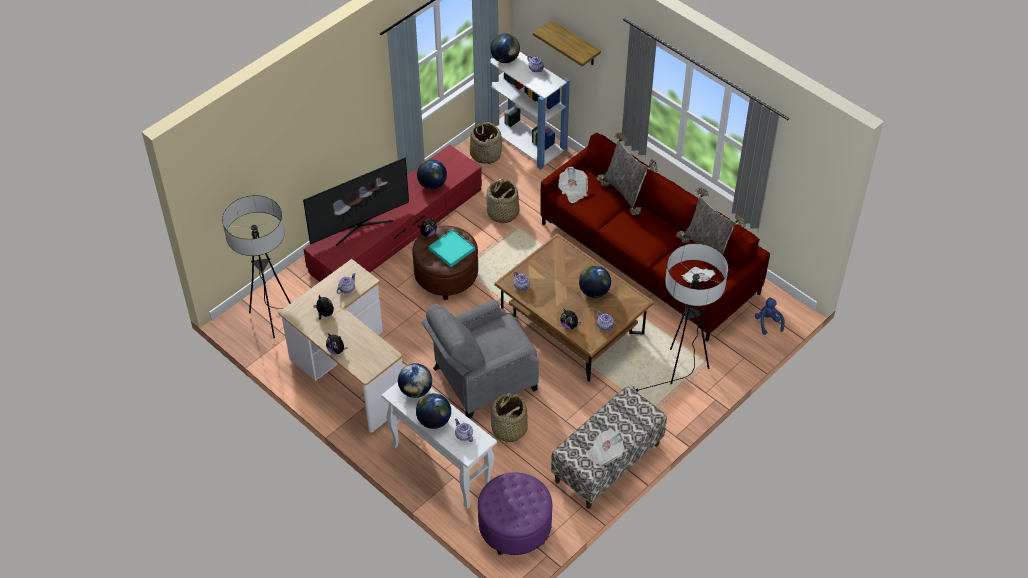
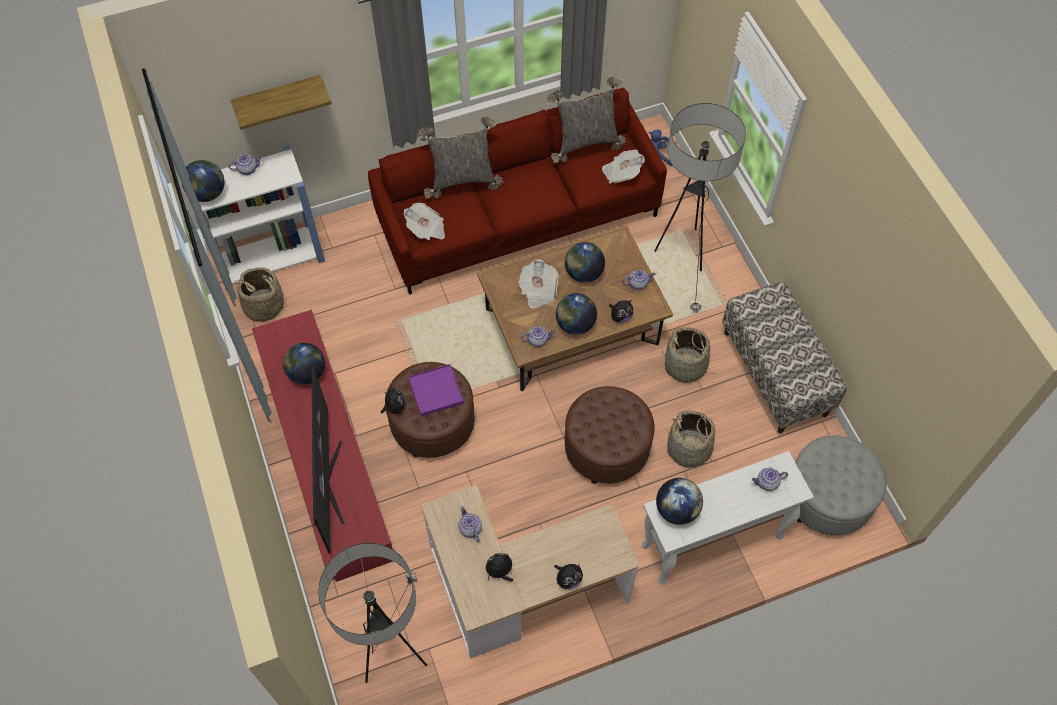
camera: 65 degrees left, 10 degrees up
globe [416,393,451,429] -> globe moved to [556,293,597,335]
grey armchair [422,300,539,419] -> brown ottoman [565,386,654,484]
turquoise tray [429,229,475,267] -> purple tray [408,364,464,417]
purple ottoman [478,473,552,555] -> grey ottoman [795,436,887,535]
basket [486,178,519,224] -> basket moved to [662,327,715,383]
newspaper [586,429,624,467] -> newspaper moved to [518,259,559,309]

